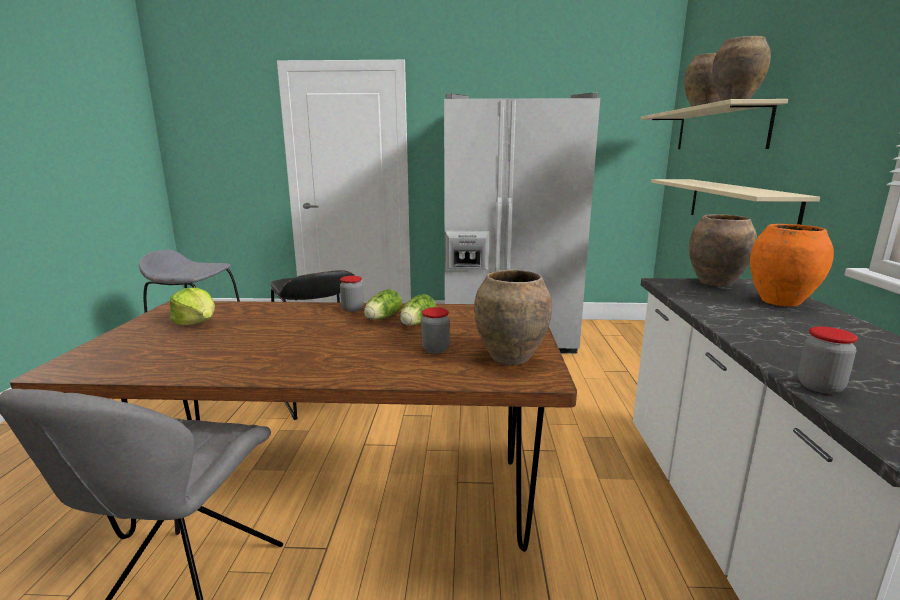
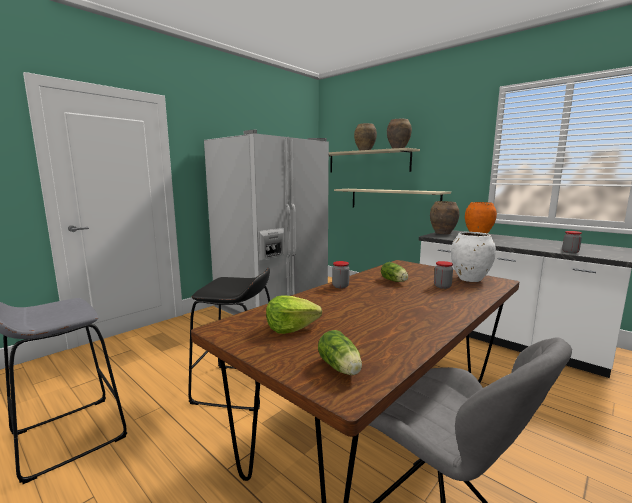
camera: 50 degrees left, 5 degrees down
lettuce [364,289,402,320] -> lettuce moved to [318,330,362,375]
brown vase [474,270,552,365] -> white vase [451,232,496,282]

